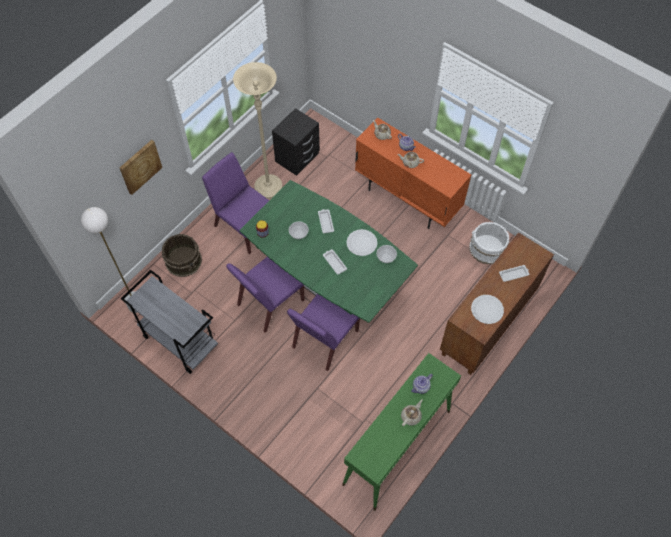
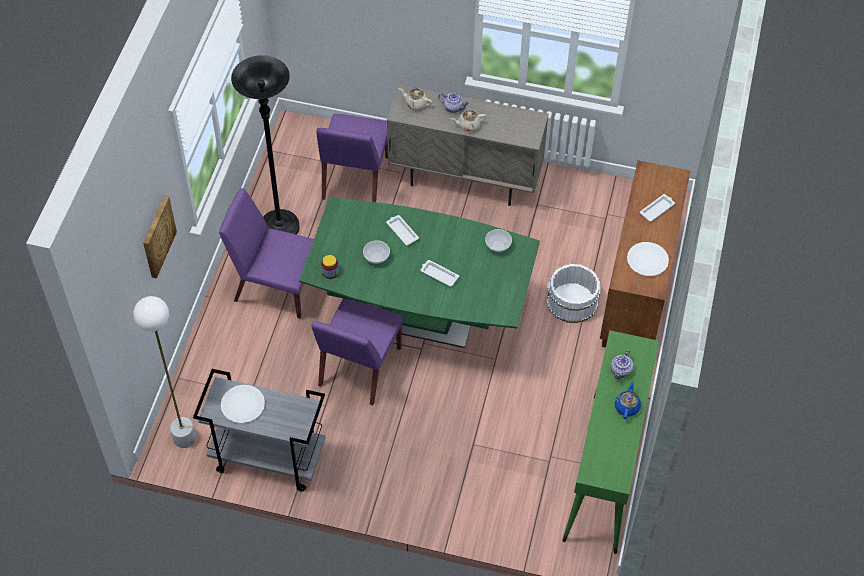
camera: 25 degrees left, 5 degrees down
brown bucket [162,234,202,277] -> none
beige floor lamp [233,62,283,199] -> black floor lamp [231,55,299,235]
black nightstand [272,108,320,176] -> none
purple chair [287,294,360,371] -> purple chair moved to [316,114,388,202]
white plate [347,229,377,256] -> white plate moved to [221,385,265,423]
orange cabinet [355,118,471,229] -> beige cabinet [387,85,549,206]
beige teapot [401,399,423,426] -> blue teapot [615,381,641,419]
white bucket [469,222,510,265] -> white bucket moved to [547,264,600,323]

